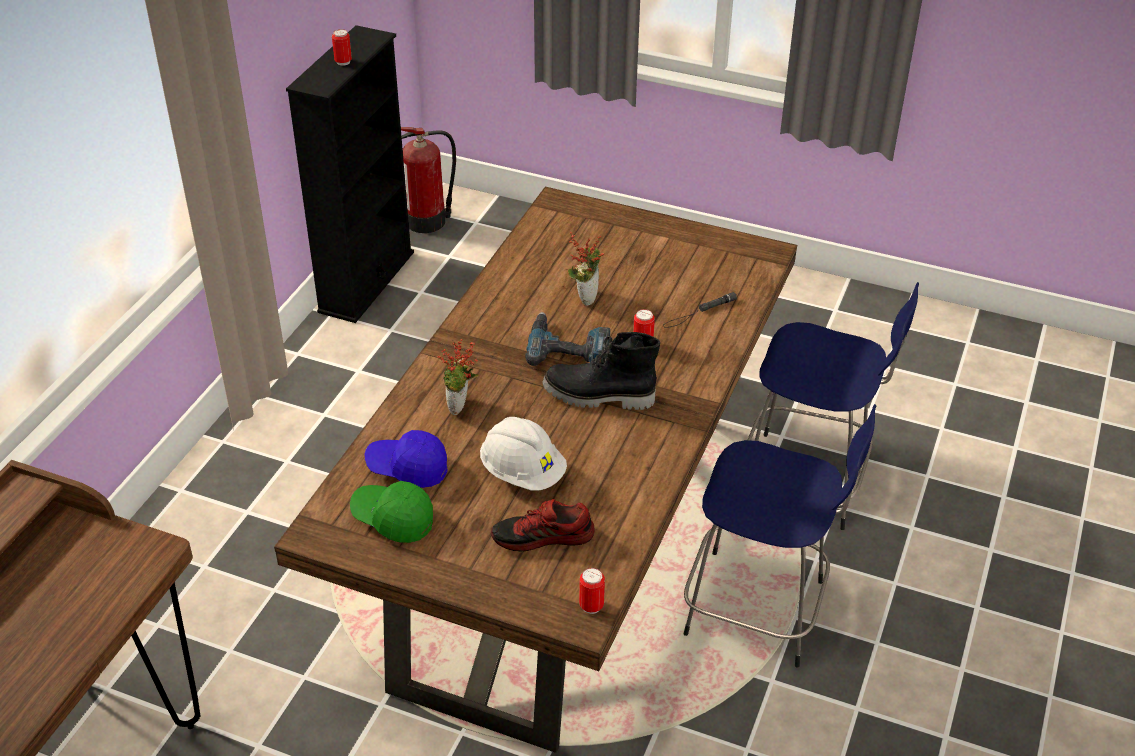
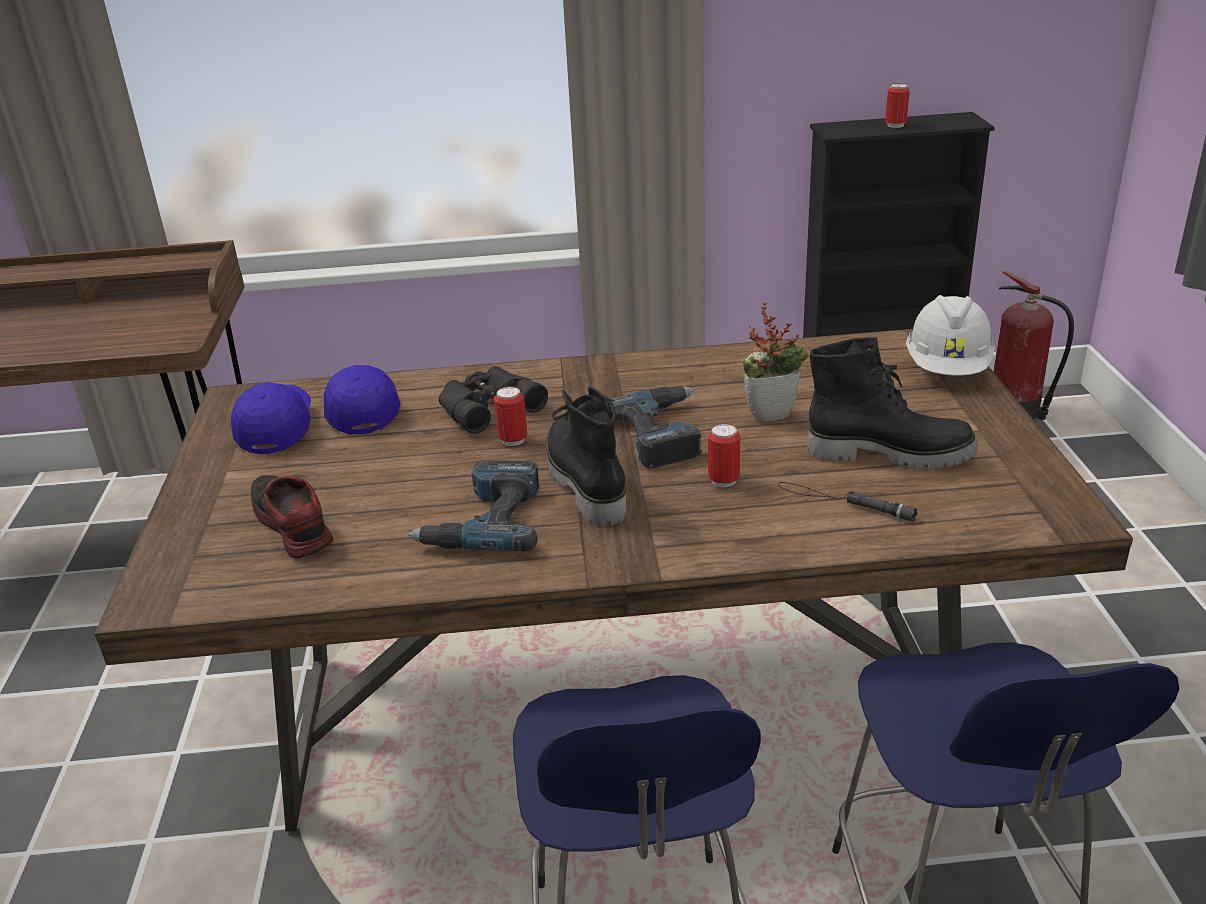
camera: 65 degrees right, 10 degrees down
green cap [350,481,433,543] -> blue cap [231,382,311,454]
potted plant [437,339,478,415] -> black binoculars [438,366,548,434]
white hard hat [480,417,567,491] -> white hard hat moved to [906,295,995,375]
can [579,568,605,614] -> can moved to [494,386,527,446]
none -> power drill [408,460,539,551]
none -> black boot [808,337,978,470]

